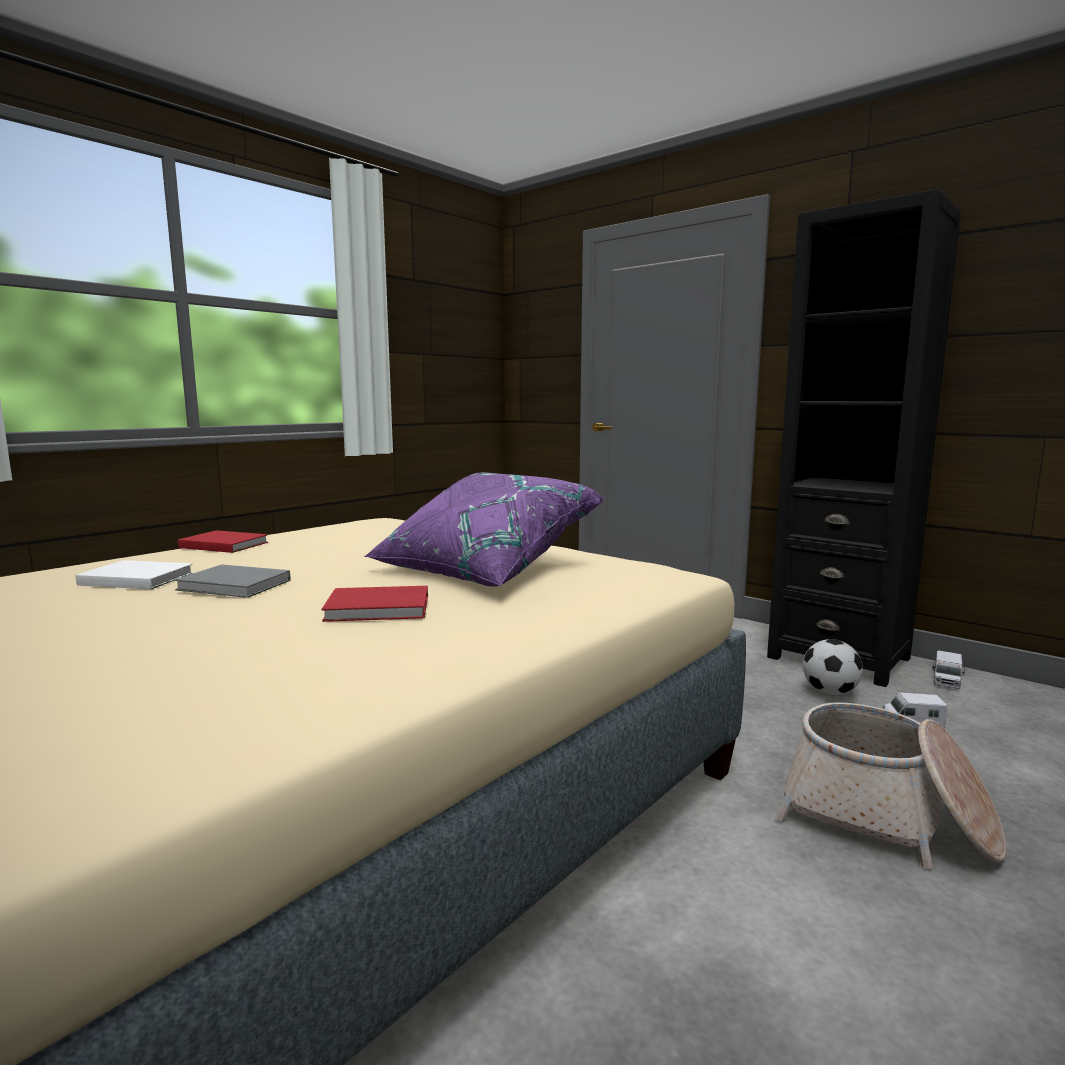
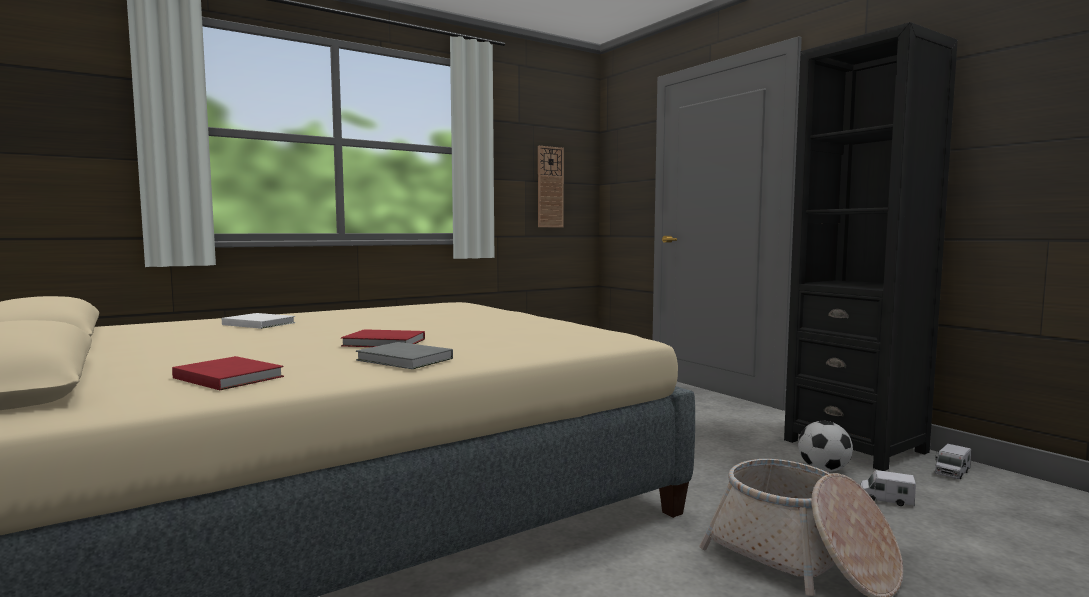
camera: 15 degrees right, 5 degrees down
grey book [174,564,291,598] -> grey book moved to [356,342,453,369]
red book [178,530,268,553] -> red book moved to [172,356,284,390]
purple pillow [364,472,605,587] -> none
none -> wall clock [538,146,564,227]

